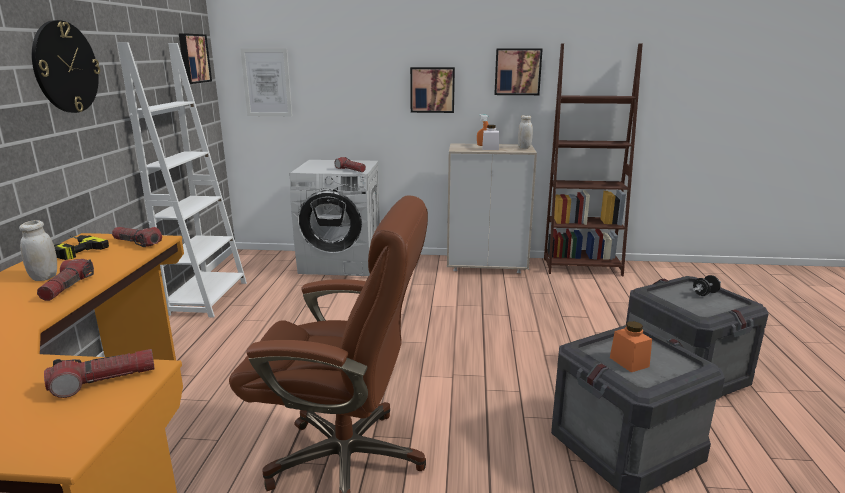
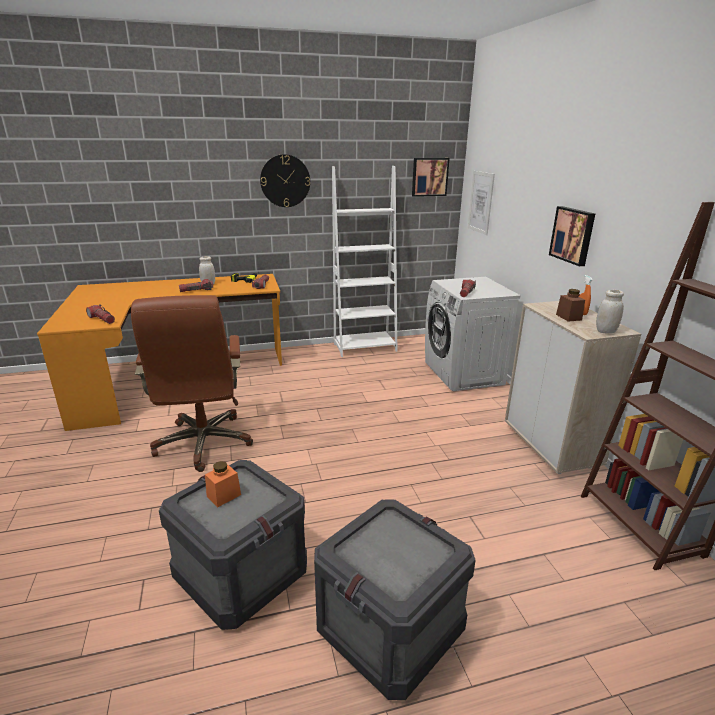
camera: 70 degrees right, 5 degrees up
white jar [482,125,499,150] -> brown jar [556,289,585,322]
picture [494,48,543,95] -> none
black dumbbell [693,275,721,296] -> none

